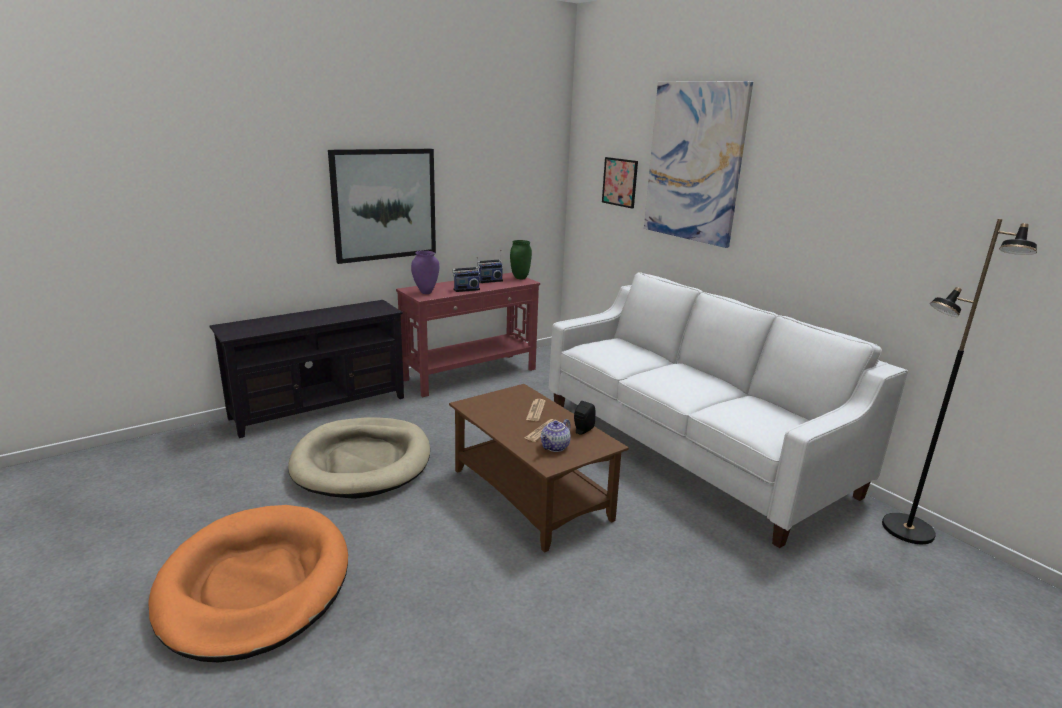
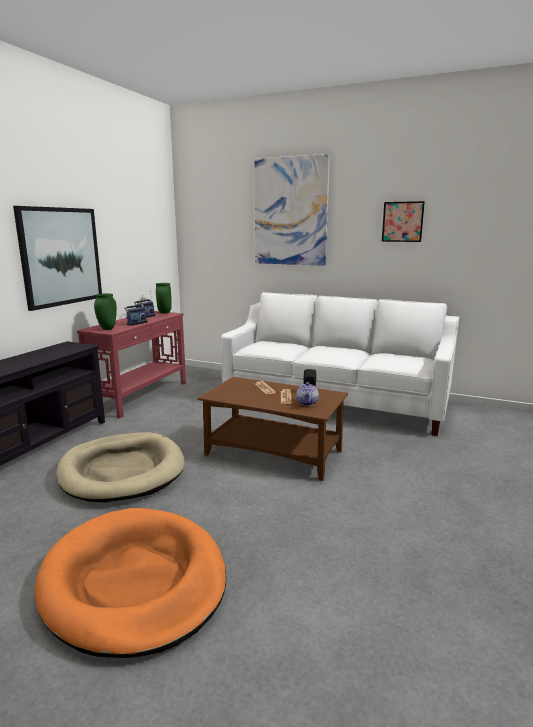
camera: 30 degrees left, 5 degrees down
purple vase [411,251,439,294] -> green vase [94,294,117,330]
picture [602,157,638,209] -> picture moved to [382,201,425,242]
black floor lamp [882,219,1037,544] -> none

